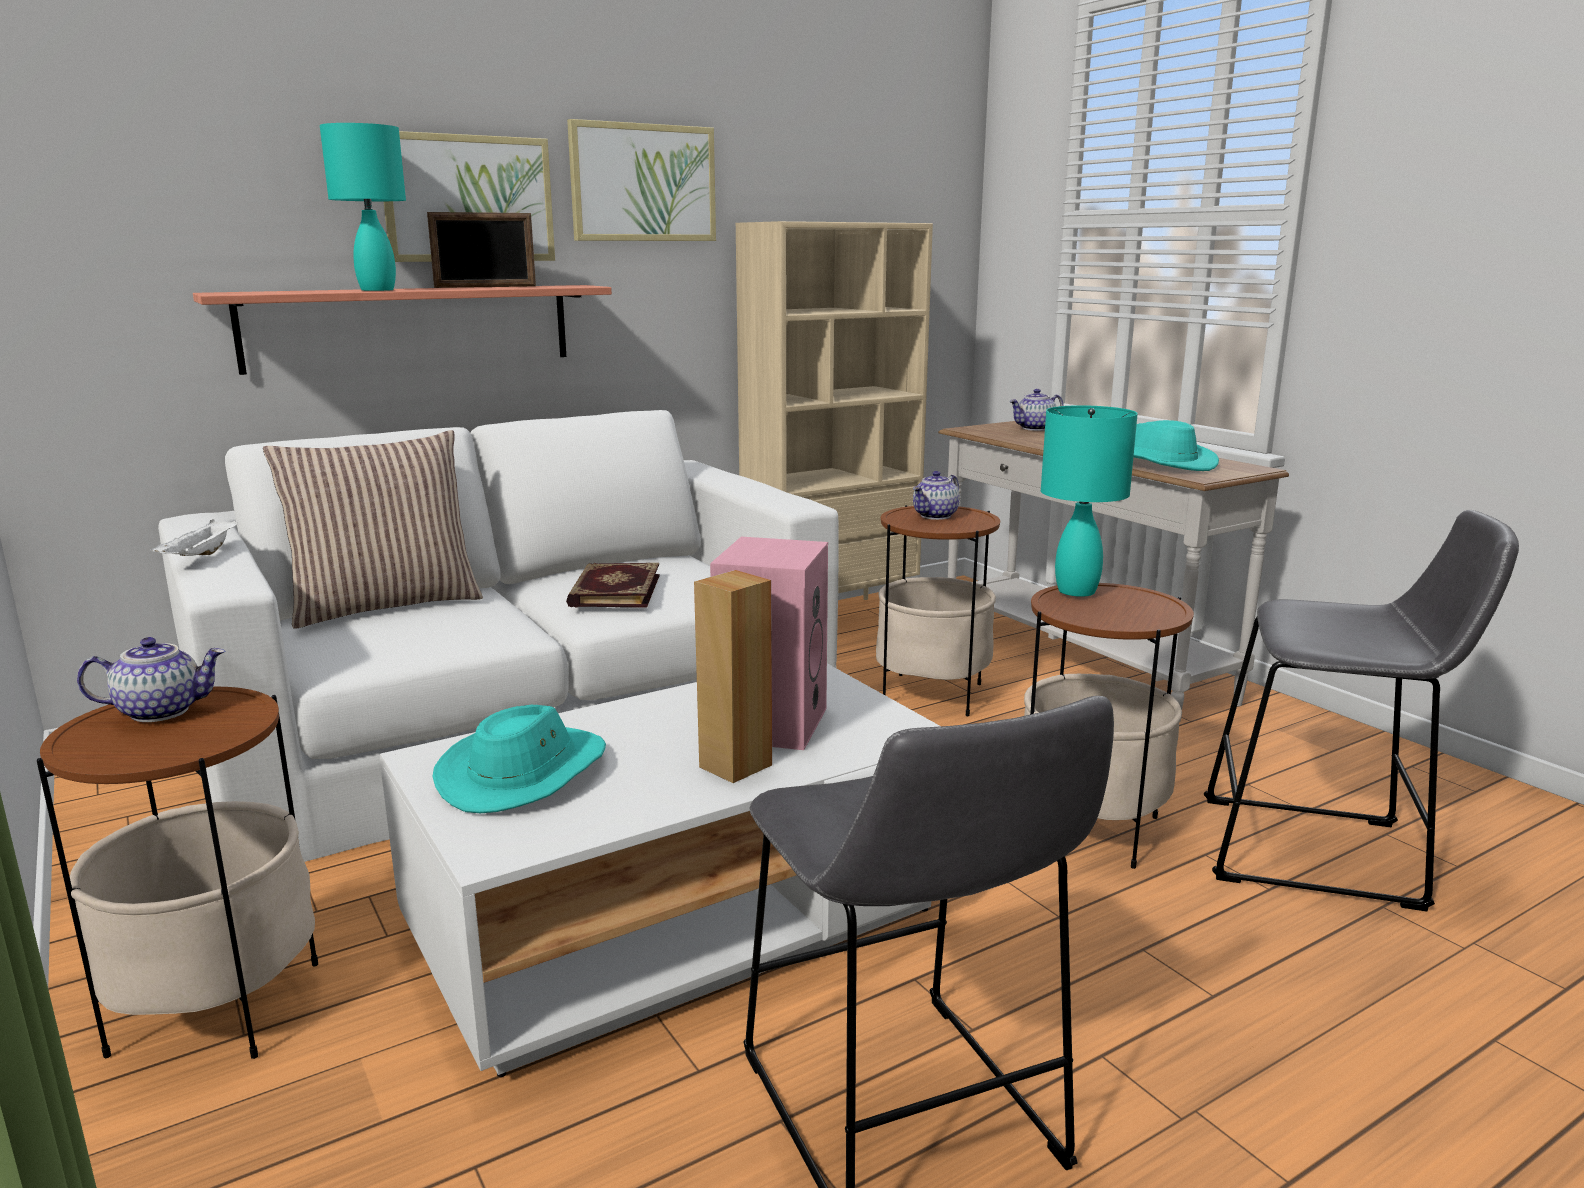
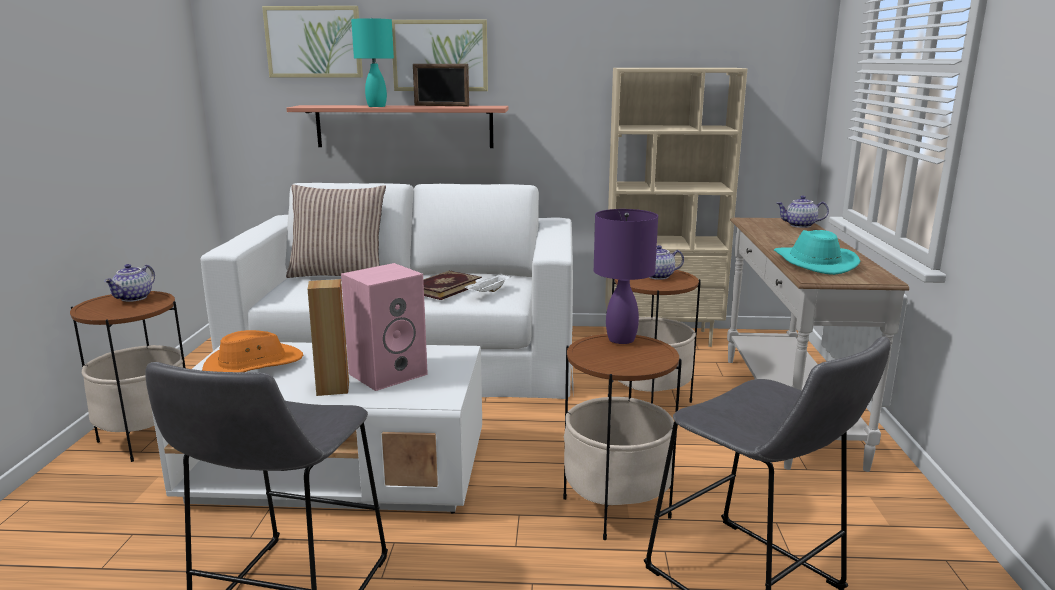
camera: 35 degrees right, 0 degrees up
teapot [77,637,225,722] -> teapot turned 90 degrees clockwise [104,264,155,302]
white tray [150,519,238,556] -> white tray moved to [464,273,510,292]
turquoise hat [432,705,606,813] -> orange hat [202,330,303,372]
picture [567,119,716,241] -> picture moved to [262,6,363,78]
turquoise table lamp [1041,405,1138,597] -> purple table lamp [594,209,658,344]

